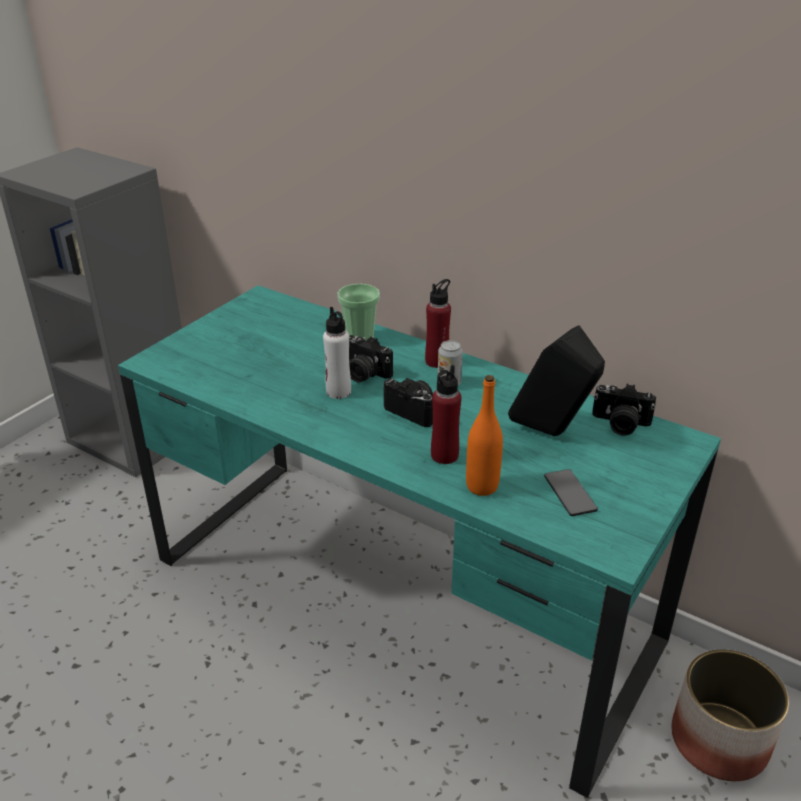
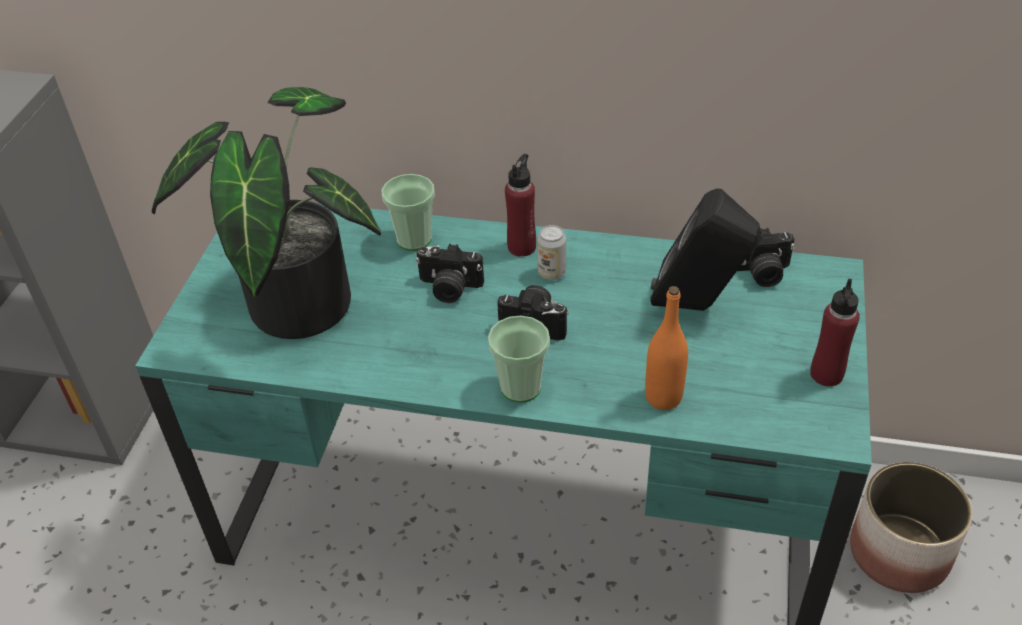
camera: 20 degrees left, 10 degrees up
white bottle [323,307,351,399] -> none
red bottle [431,365,461,464] -> red bottle moved to [810,279,860,386]
phone [544,469,598,516] -> none
none -> potted plant [152,87,381,339]
none -> cup [488,316,550,403]

